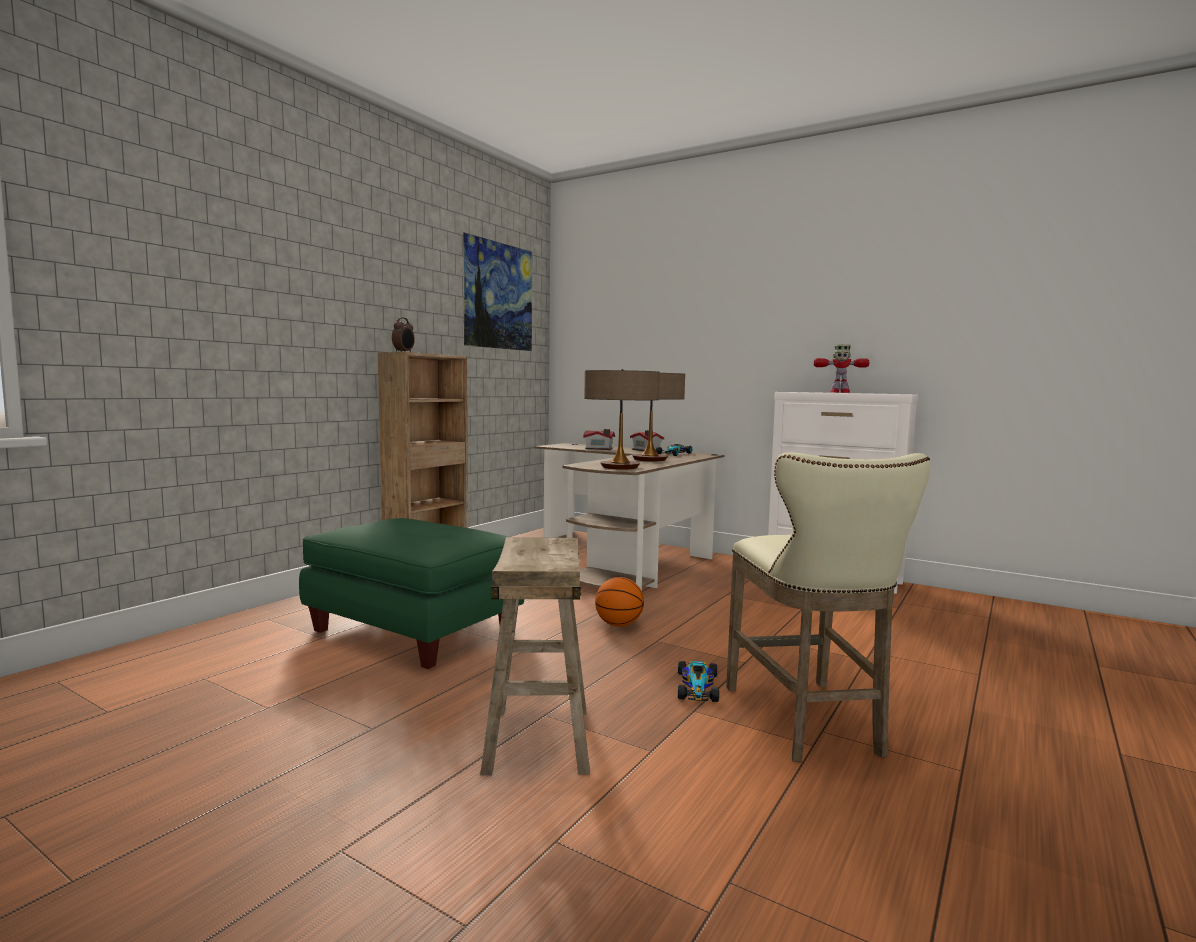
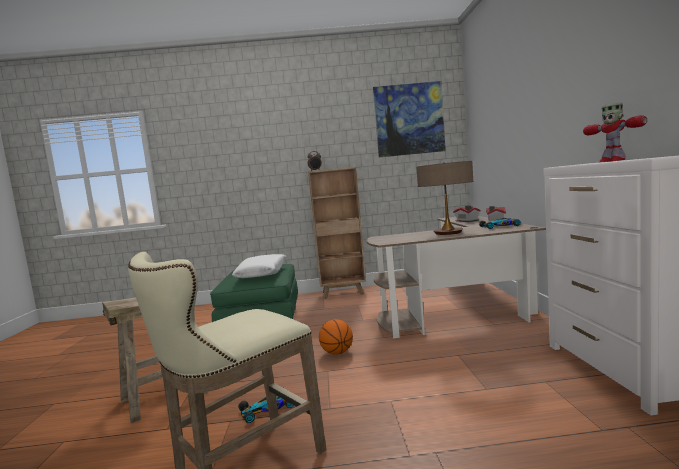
camera: 55 degrees right, 0 degrees up
table lamp [584,369,660,470] -> none
none -> white pillow [232,254,287,278]

